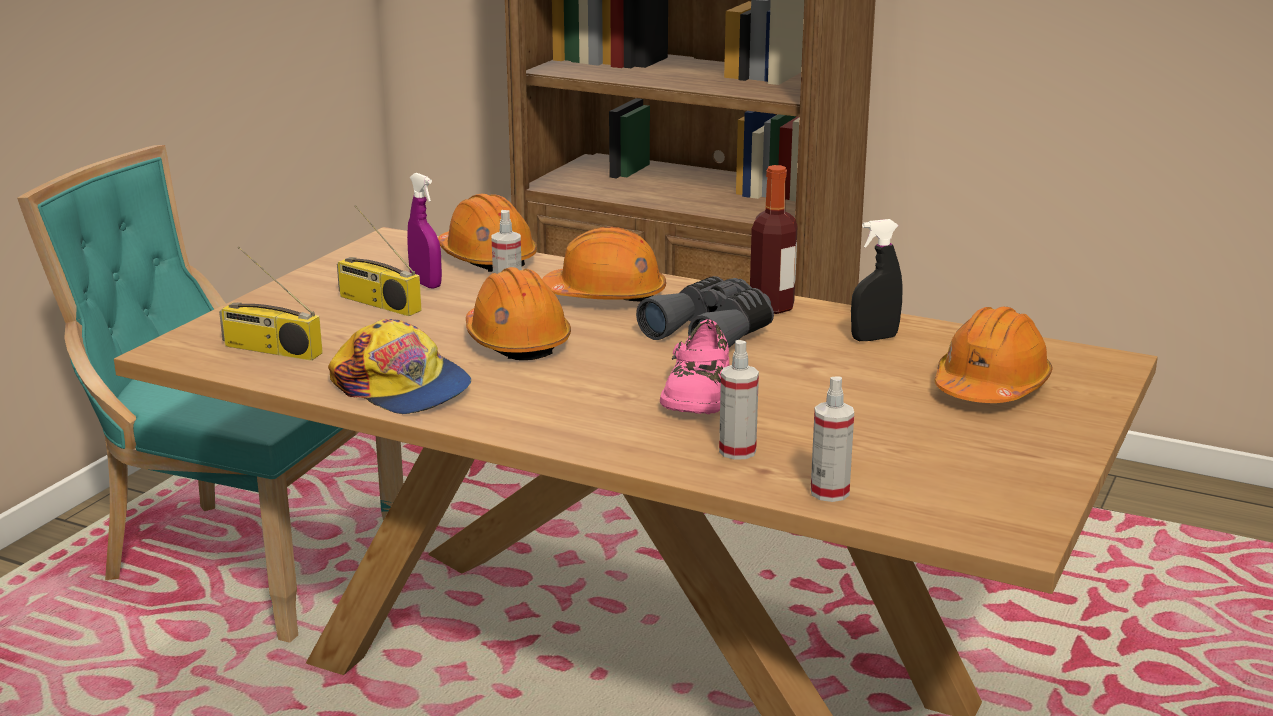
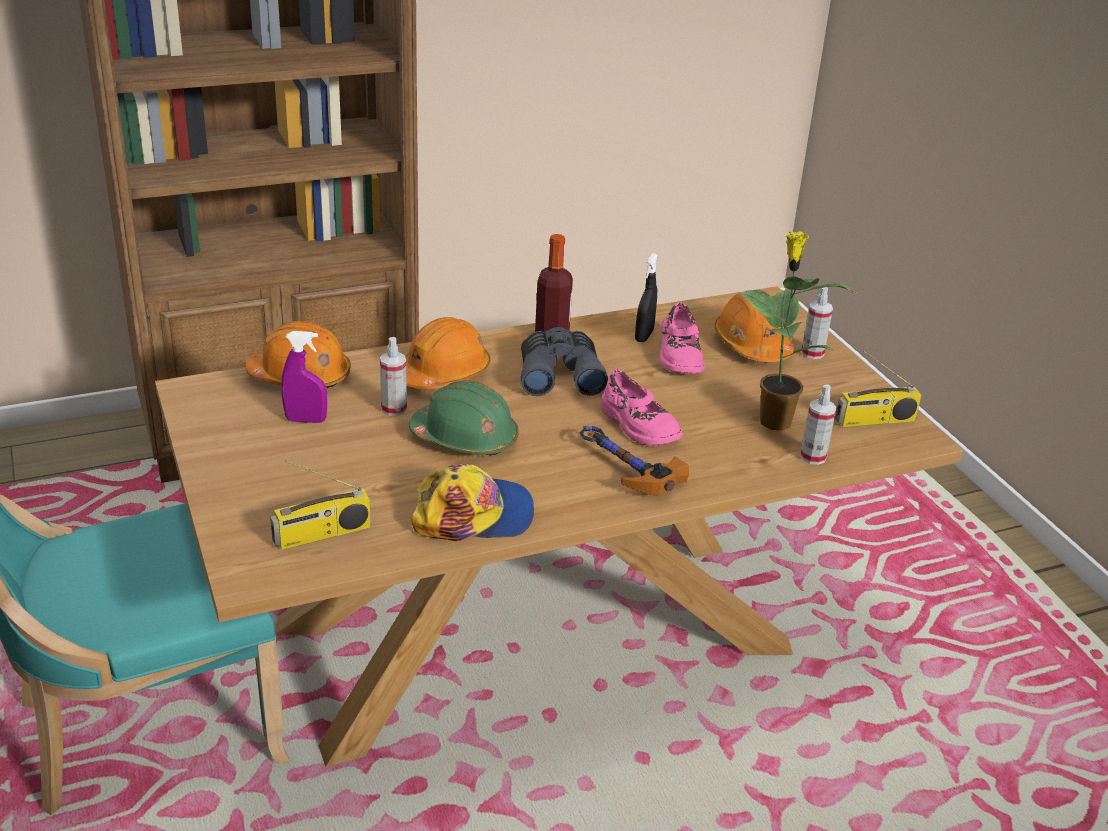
camera: 50 degrees left, 10 degrees up
radio [337,205,422,316] -> radio moved to [835,351,921,427]
orange hard hat [466,267,571,360] -> green hard hat [409,381,519,456]
spray bottle [719,340,759,460] -> spray bottle moved to [801,287,833,359]
none -> hammer [580,426,689,495]
none -> pink shoe [660,303,704,374]
none -> potted plant [739,231,857,431]

